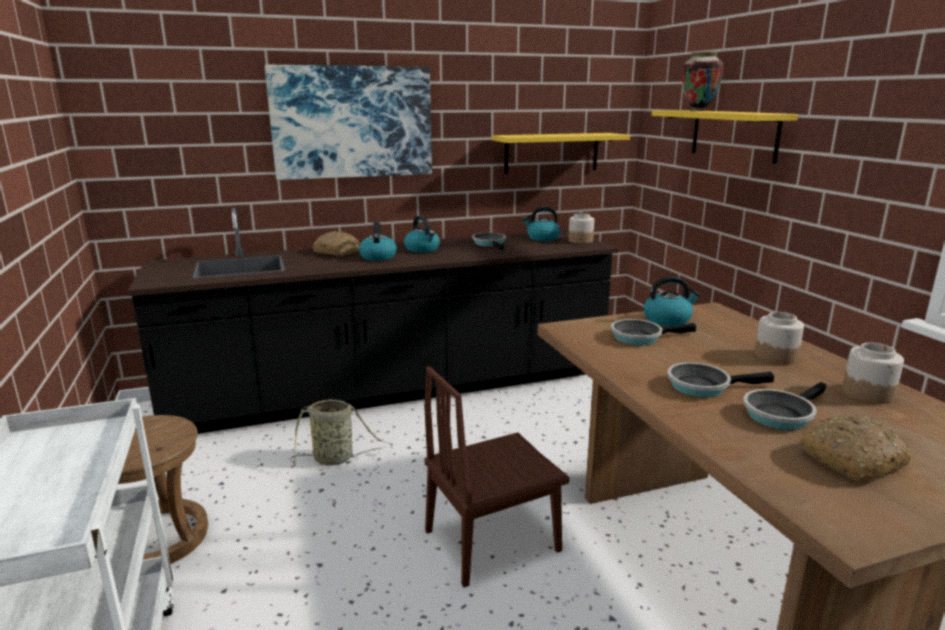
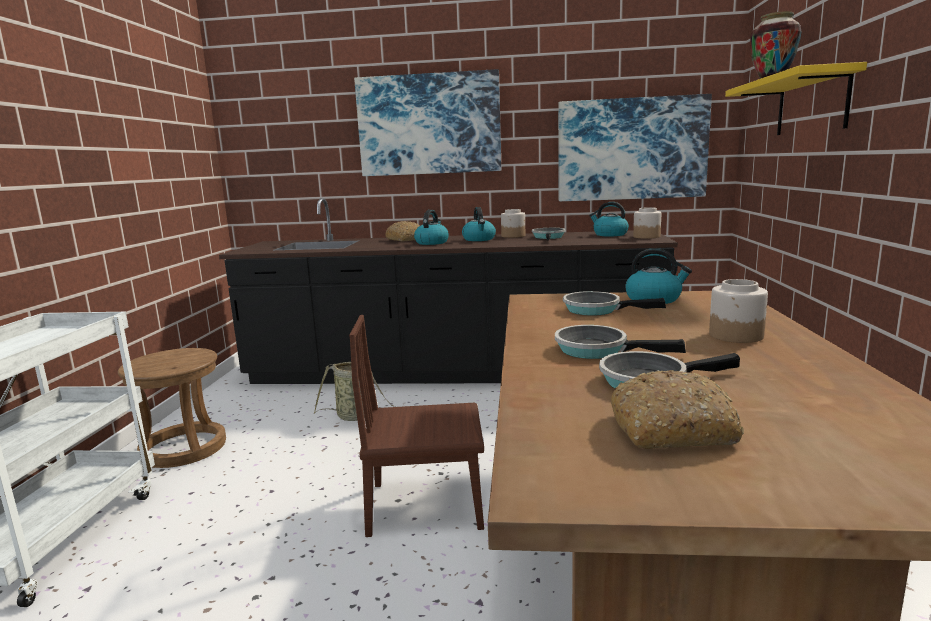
camera: 25 degrees right, 5 degrees down
yellow shelf [492,133,630,174] -> picture [558,94,712,201]
jar [842,342,904,404] -> jar moved to [501,209,525,238]

